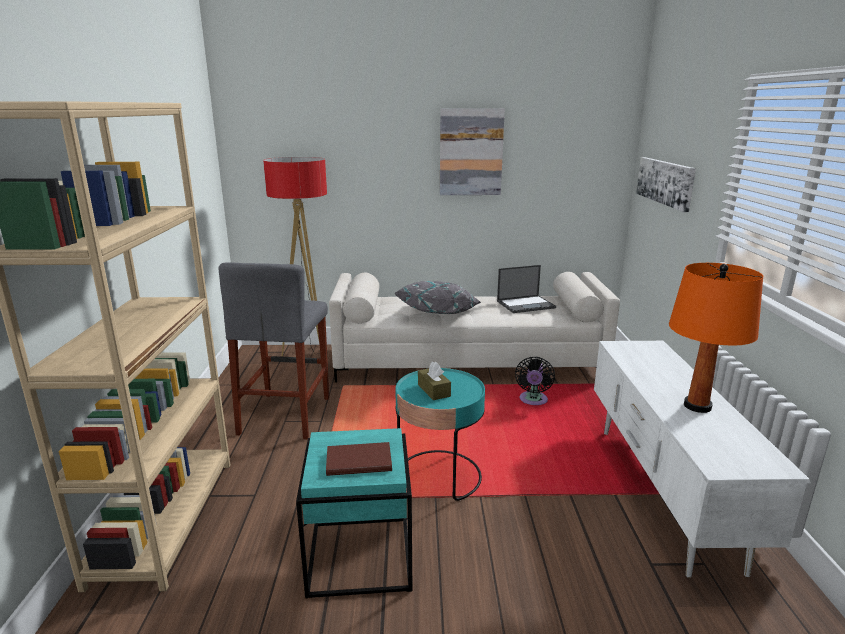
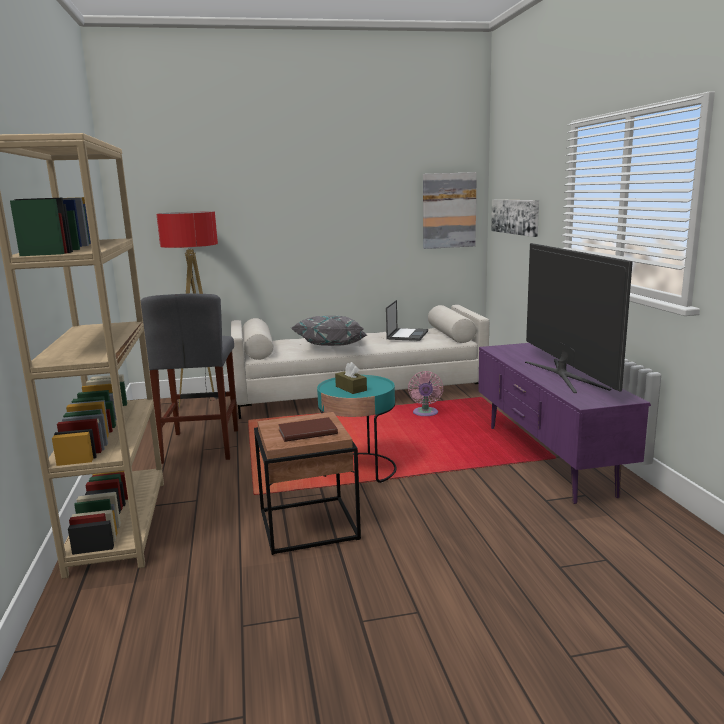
camera: 10 degrees left, 5 degrees down
turquoise side table [296,428,412,598] -> brown side table [254,412,361,555]
picture [440,108,505,195] -> picture moved to [423,172,477,249]
laptop [497,265,556,313] -> laptop turned 45 degrees counterclockwise [386,300,428,341]
black fan [515,357,555,405] -> pink fan [408,371,443,416]
white tv stand [594,341,811,578] -> purple tv stand [478,343,651,504]
orange table lamp [669,263,763,413] -> television [525,243,633,393]

